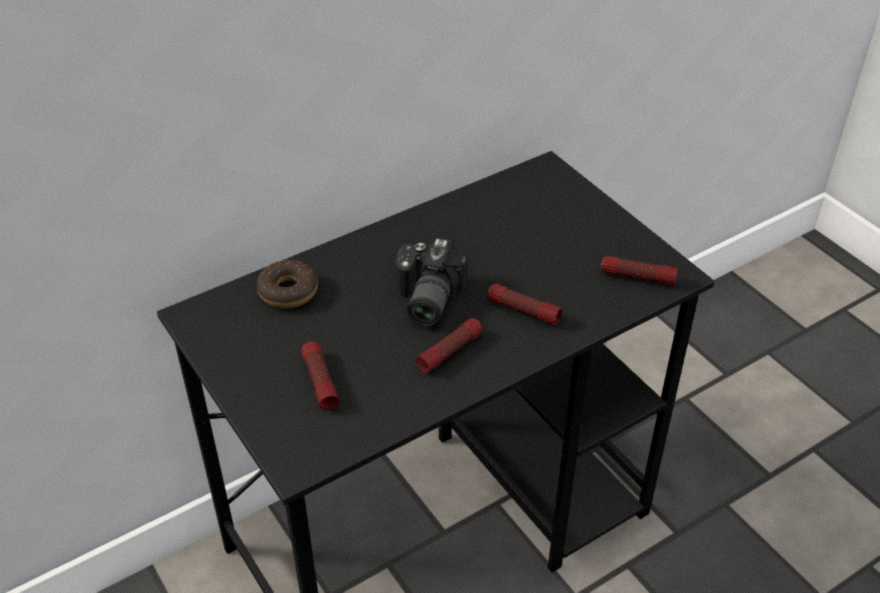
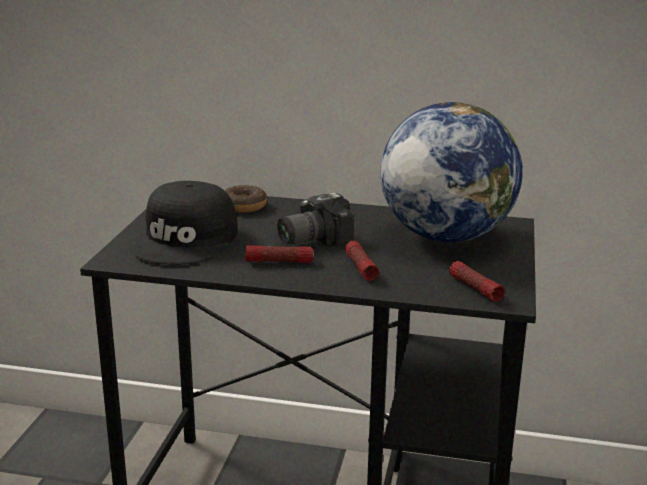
camera: 45 degrees right, 20 degrees down
flashlight [301,342,339,410] -> black cap [130,181,238,265]
none -> globe [380,102,523,243]

